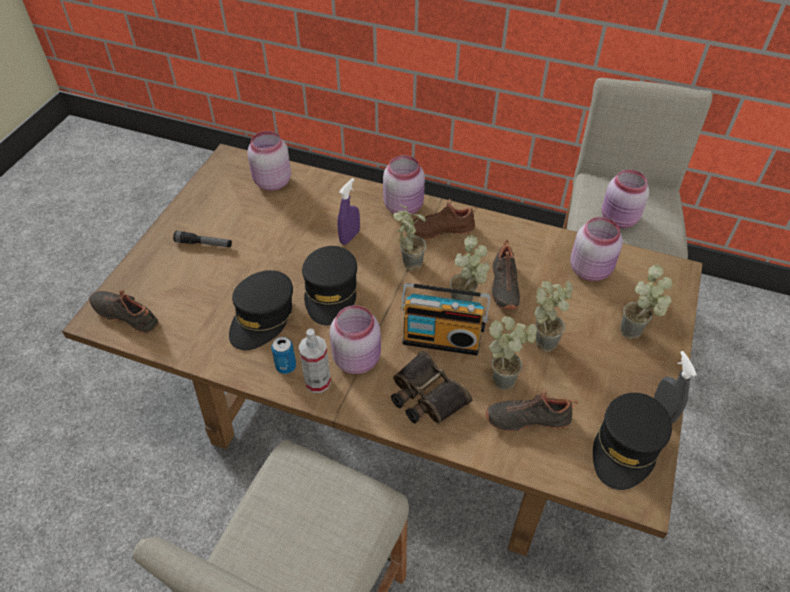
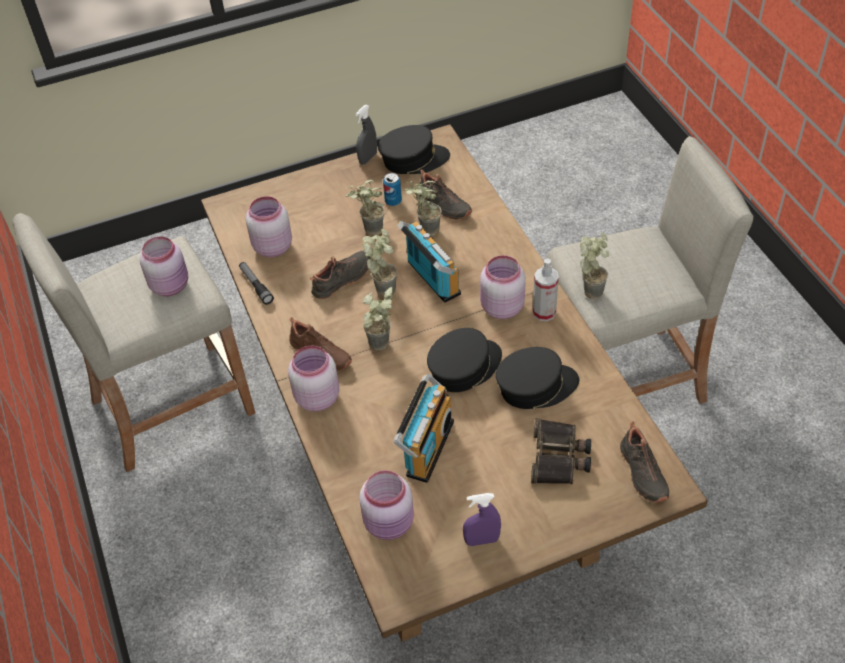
camera: 130 degrees left, 0 degrees up
flashlight [173,231,232,247] -> flashlight moved to [239,262,274,305]
can [271,337,296,374] -> can moved to [383,173,402,206]
purple spray bottle [337,178,360,245] -> purple spray bottle moved to [463,493,501,546]
binoculars [391,351,472,424] -> binoculars moved to [531,418,591,484]
potted plant [620,265,673,339] -> potted plant moved to [580,232,609,299]
none -> radio [394,374,454,483]

